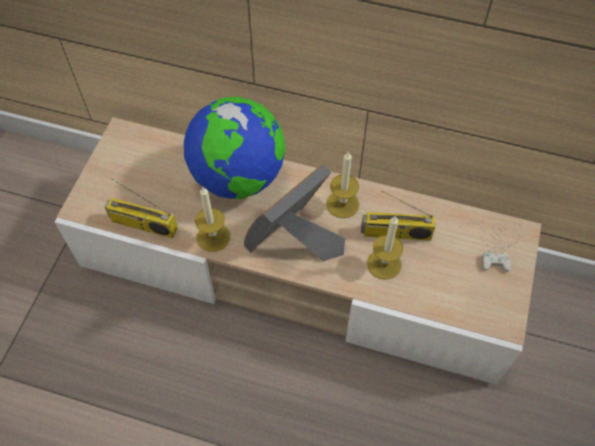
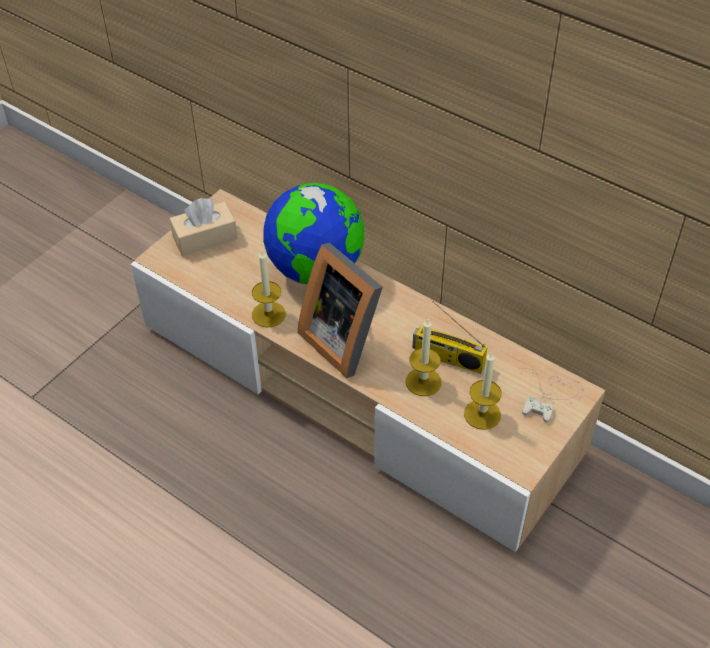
camera: 20 degrees right, 10 degrees down
radio [104,178,178,238] -> none
picture frame [244,165,345,261] -> picture frame turned 105 degrees counterclockwise [298,242,383,378]
candle [326,152,359,218] -> candle moved to [464,351,502,430]
none -> beige tissue box [169,198,238,256]

